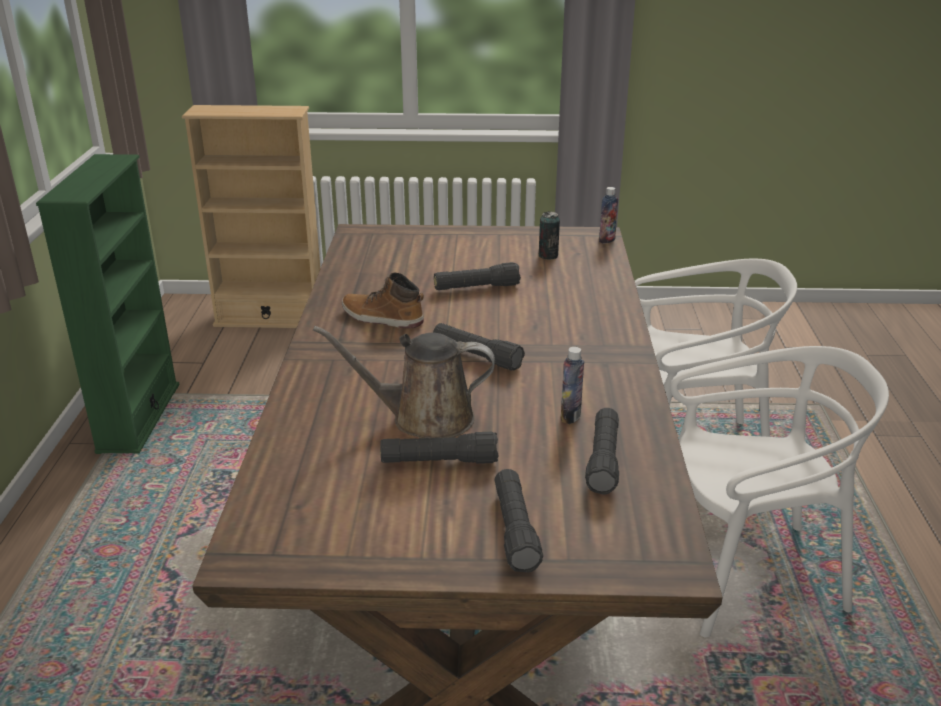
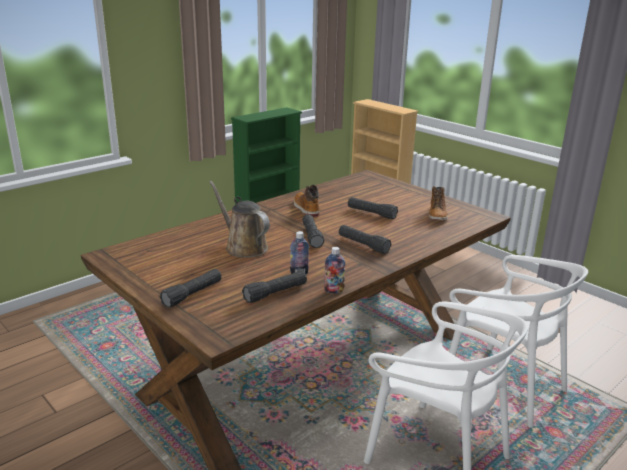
camera: 45 degrees right, 5 degrees down
black flashlight [380,432,499,464] -> black flashlight moved to [339,225,391,254]
can [539,211,560,260] -> boot [429,186,448,221]
bottle [599,187,618,244] -> bottle moved to [324,247,345,293]

